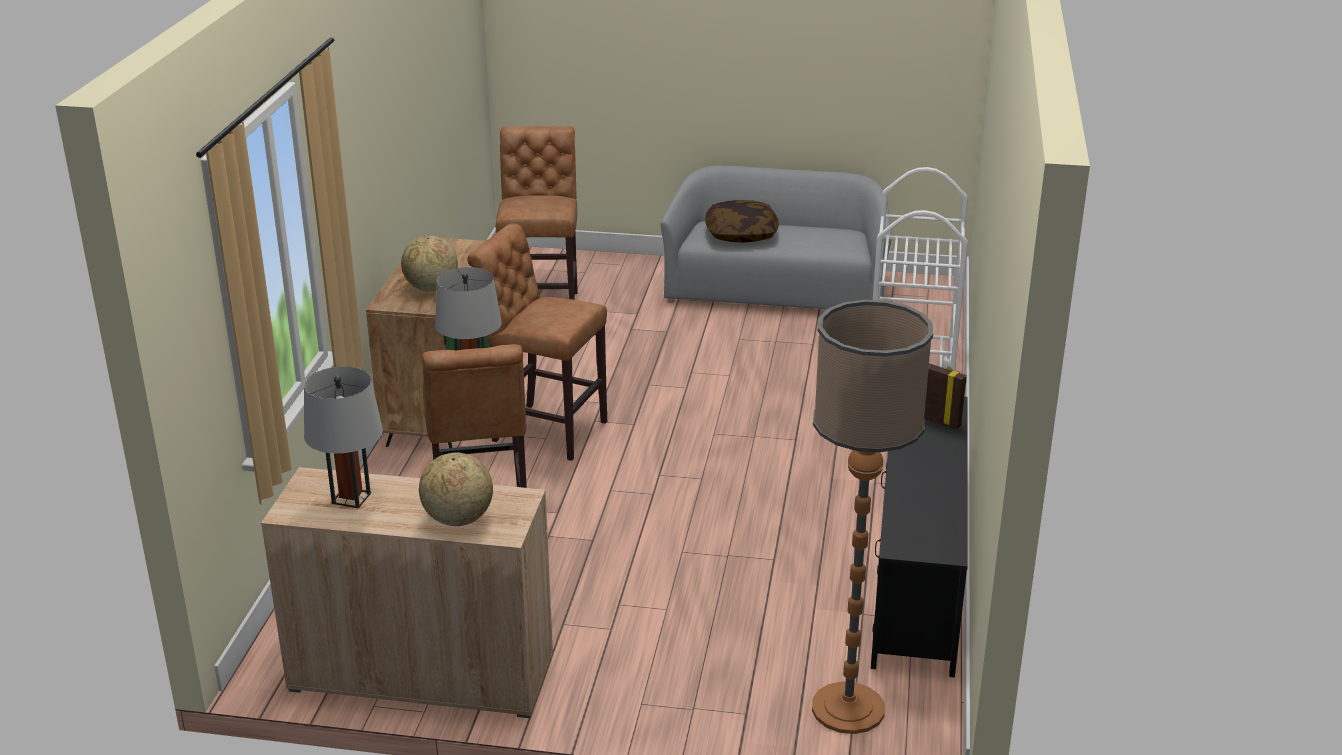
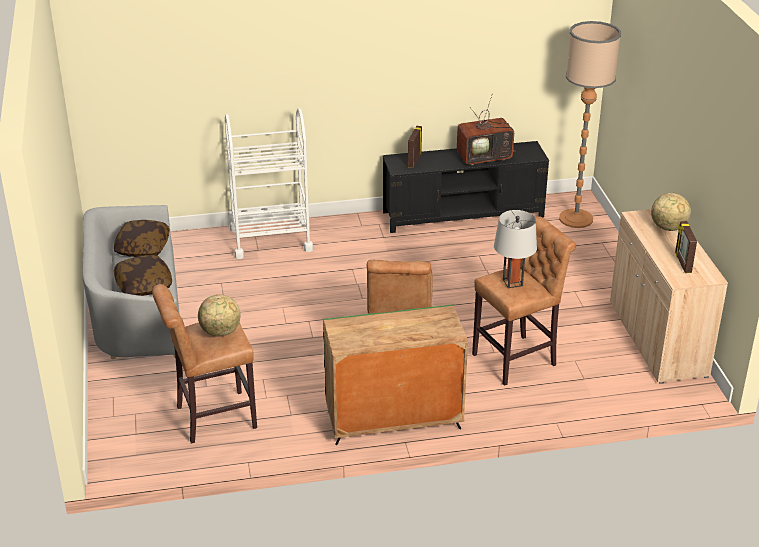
camera: 110 degrees left, 5 degrees up
grey table lamp [304,366,383,508] -> picture frame [675,221,697,273]
globe [401,235,458,291] -> globe moved to [198,294,241,337]
none -> pillow [114,220,170,257]
none -> television [457,94,516,166]

